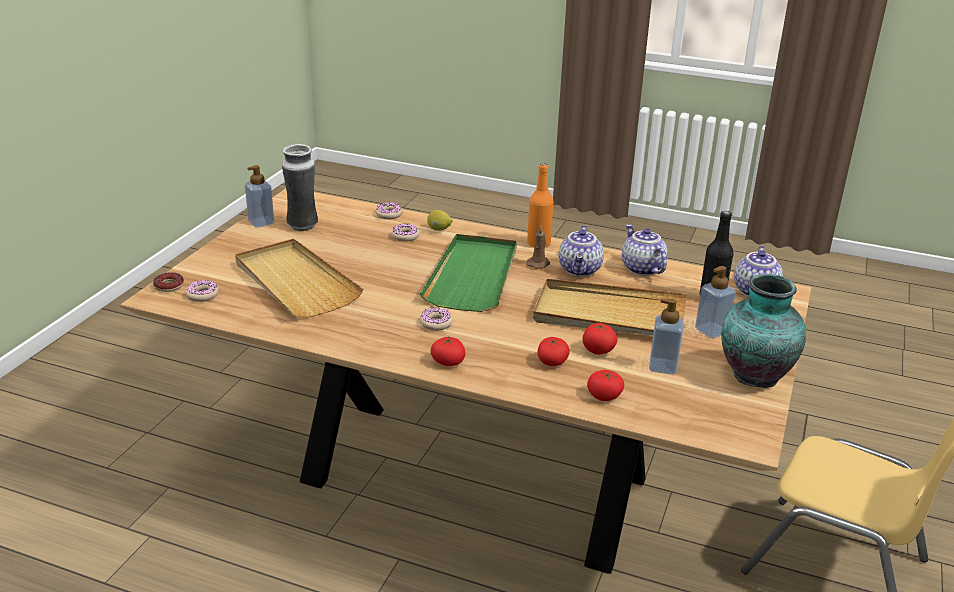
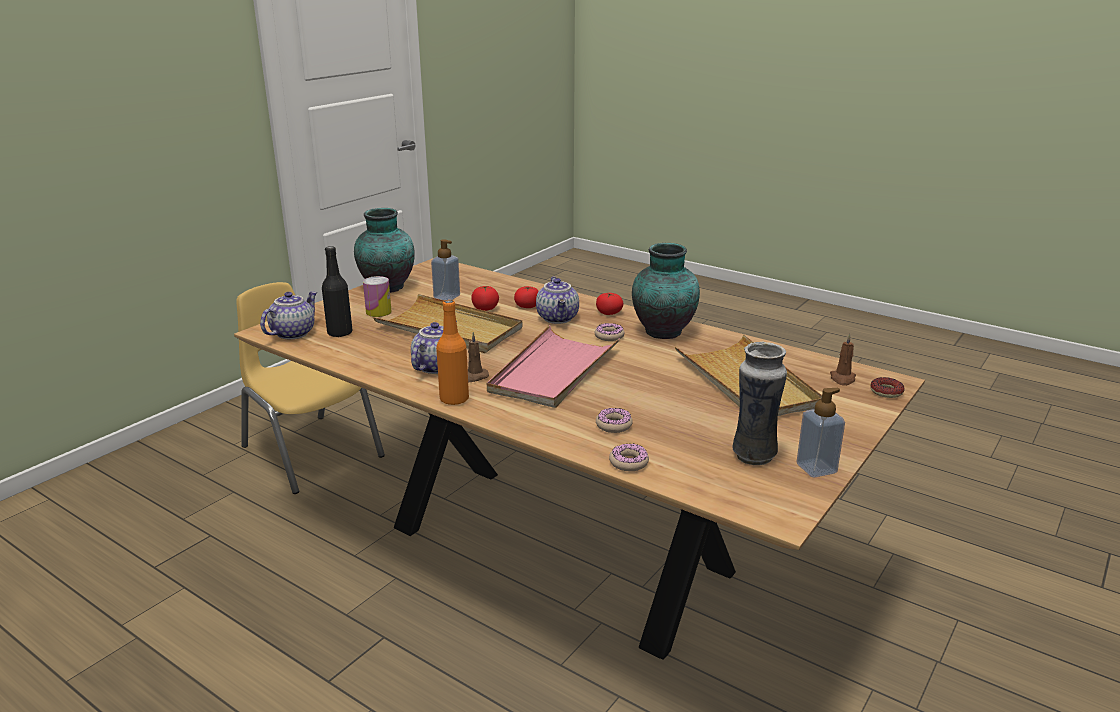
camera: 165 degrees left, 5 degrees down
donut [186,280,218,302] -> brown candle [830,333,856,386]
green tray [420,234,517,312] -> pink tray [487,325,620,408]
lemon [427,210,452,231] -> none
tomato [587,370,624,401] -> none
teapot [622,224,668,276] -> teapot moved to [536,277,579,324]
soap dispenser [695,266,736,339] -> can [363,276,391,317]
none -> vase [632,243,700,339]

